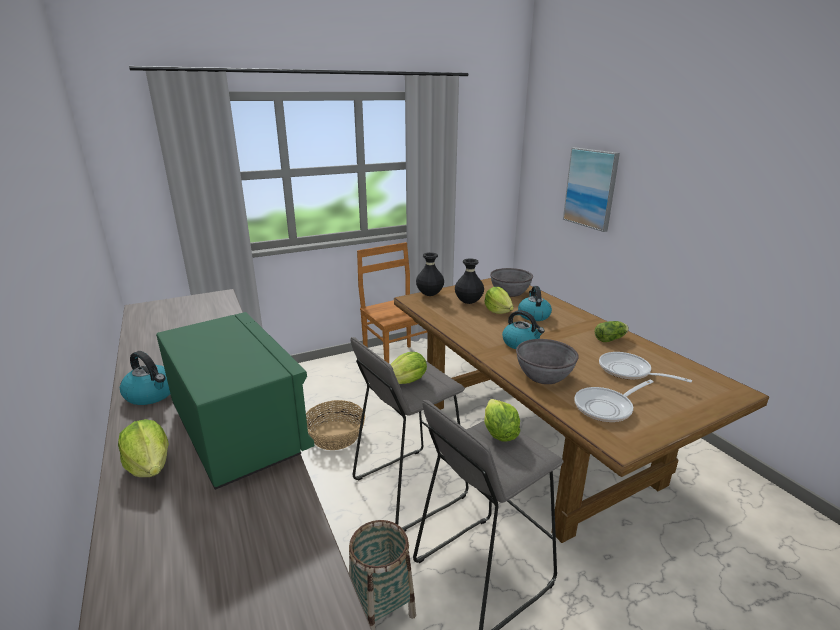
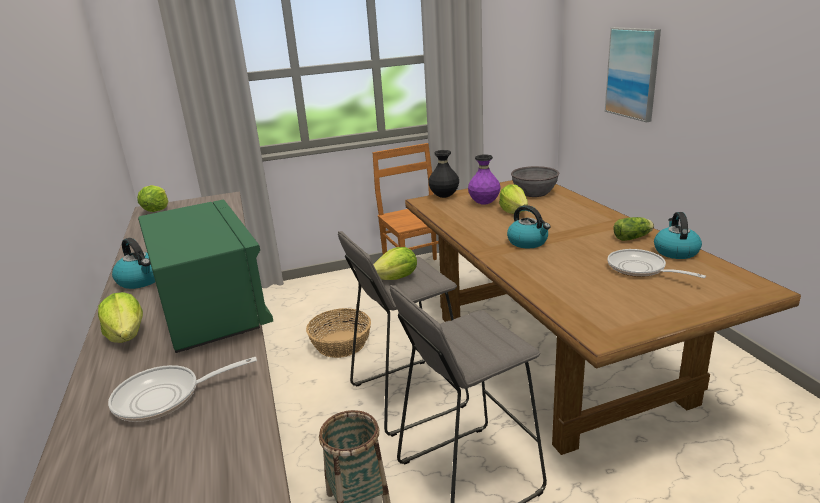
camera: 10 degrees right, 0 degrees up
black vase [455,258,484,304] -> purple vase [468,154,501,205]
lettuce [484,399,520,442] -> lettuce moved to [137,185,168,212]
grey bowl [516,339,579,384] -> none
kettle [518,286,552,321] -> kettle moved to [654,212,702,259]
frying pan [574,380,654,422] -> frying pan moved to [108,357,257,422]

